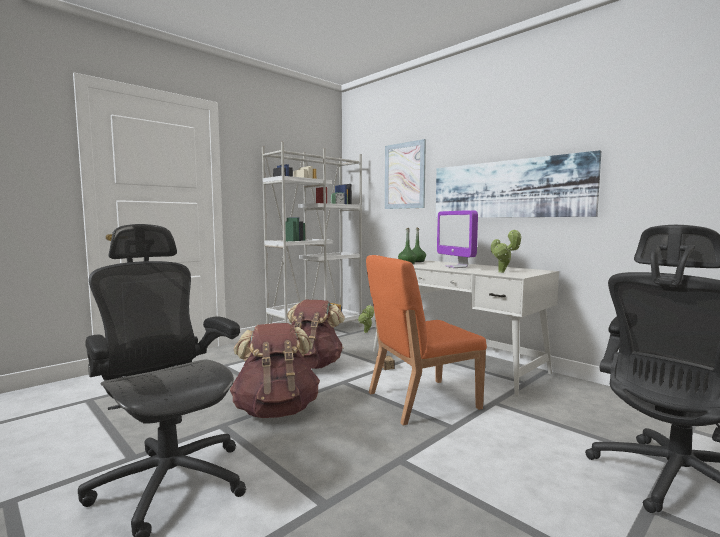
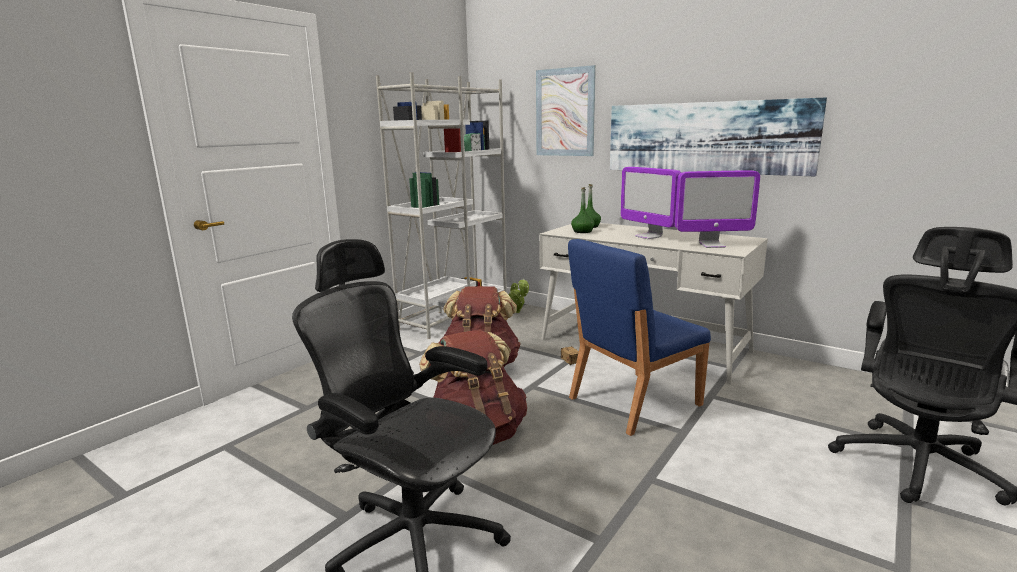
camera: 10 degrees left, 10 degrees up
orange chair [366,255,487,425] -> blue chair [568,239,711,436]
potted plant [491,229,522,273] -> monitor [675,170,760,248]

